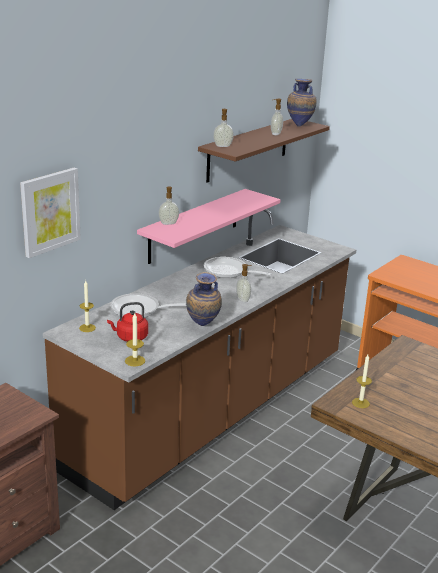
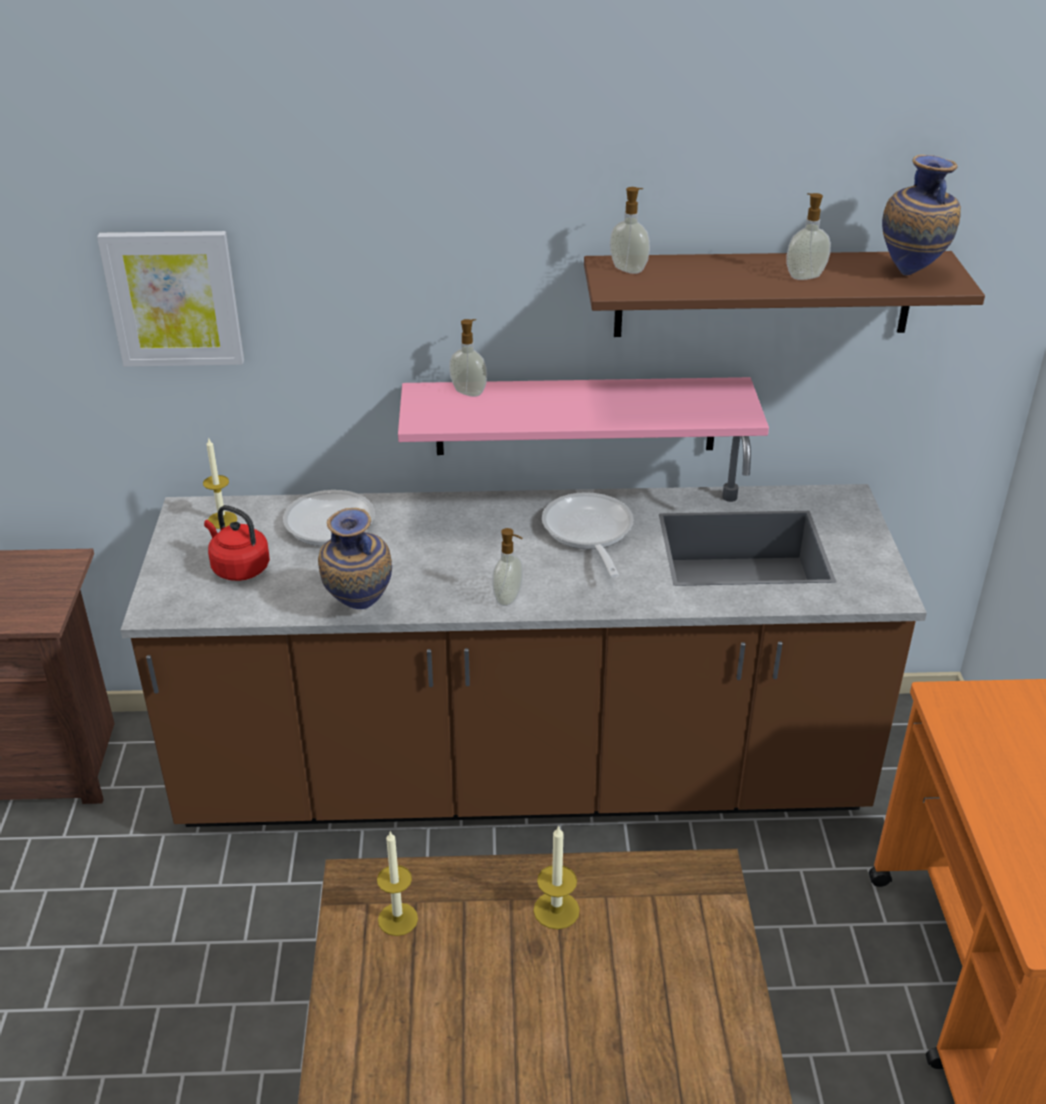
camera: 50 degrees right, 10 degrees up
candle [125,313,145,366] -> candle moved to [533,825,580,929]

